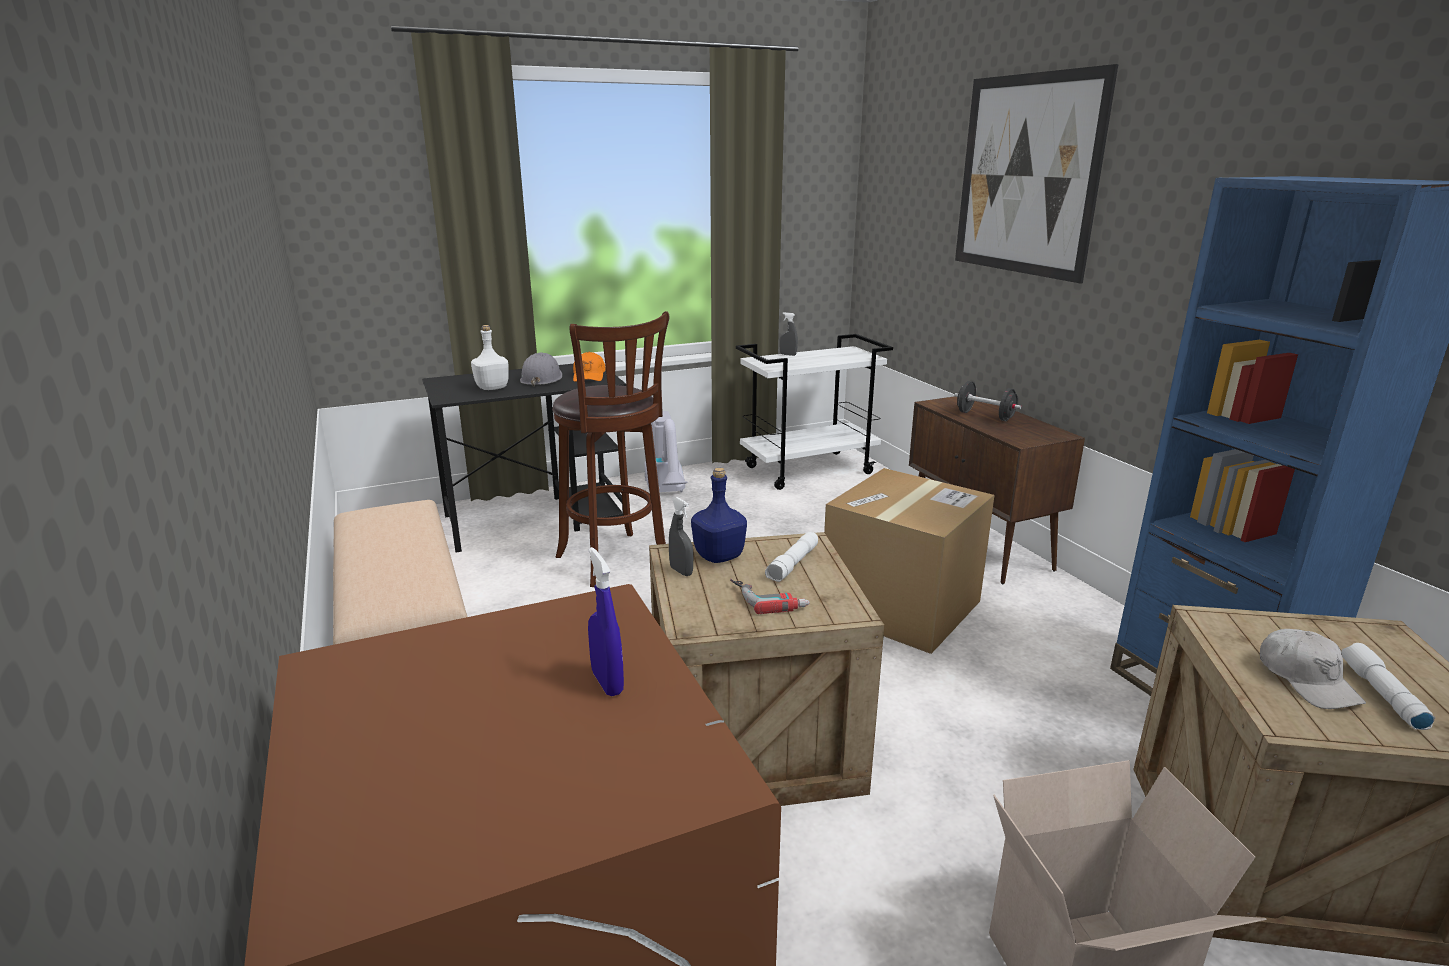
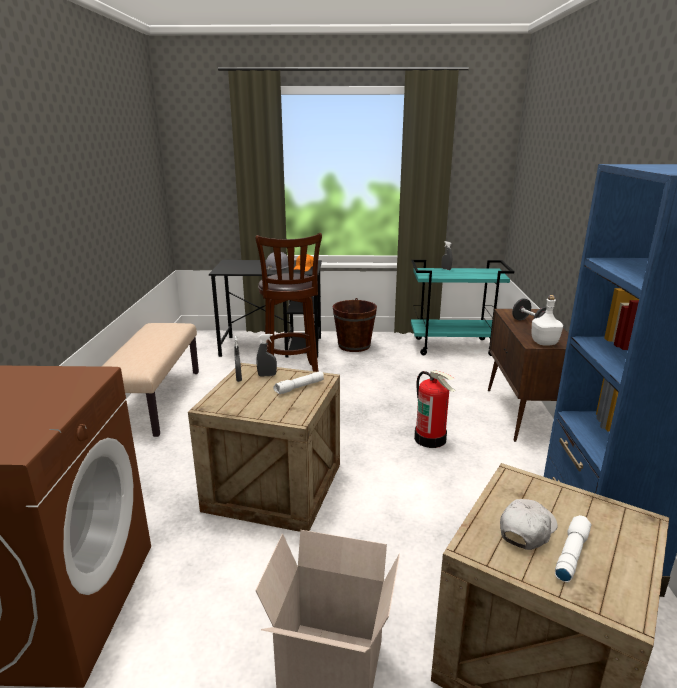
camera: 25 degrees right, 0 degrees up
white bottle [471,325,509,390] -> white bottle moved to [532,295,563,346]
blue spray bottle [588,547,624,696] -> none
vacuum cleaner [644,411,687,492] -> brown bucket [333,298,377,352]
blue bottle [691,468,747,563] -> grey spray bottle [256,334,277,377]
power drill [730,579,810,614] -> none
white cart [736,334,893,490] -> turquoise cart [411,260,514,356]
cardboard box [824,468,995,654] -> fire extinguisher [414,370,455,448]
picture [955,64,1118,284] -> none
white cap [1260,629,1366,709] -> white cap turned 150 degrees counterclockwise [500,499,558,550]

